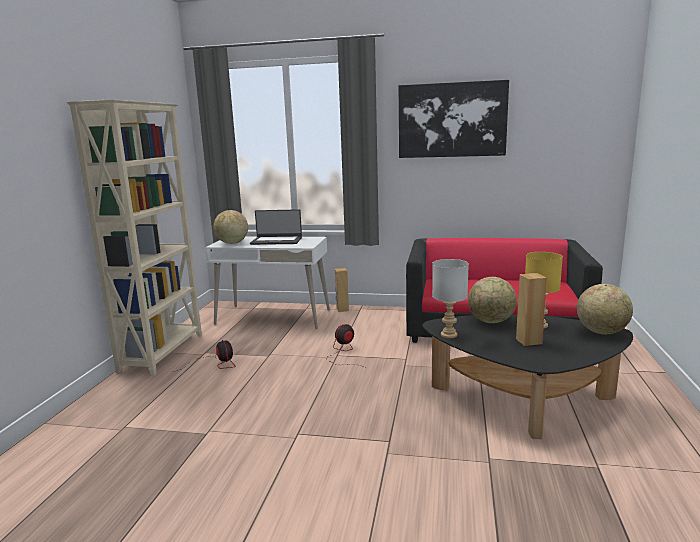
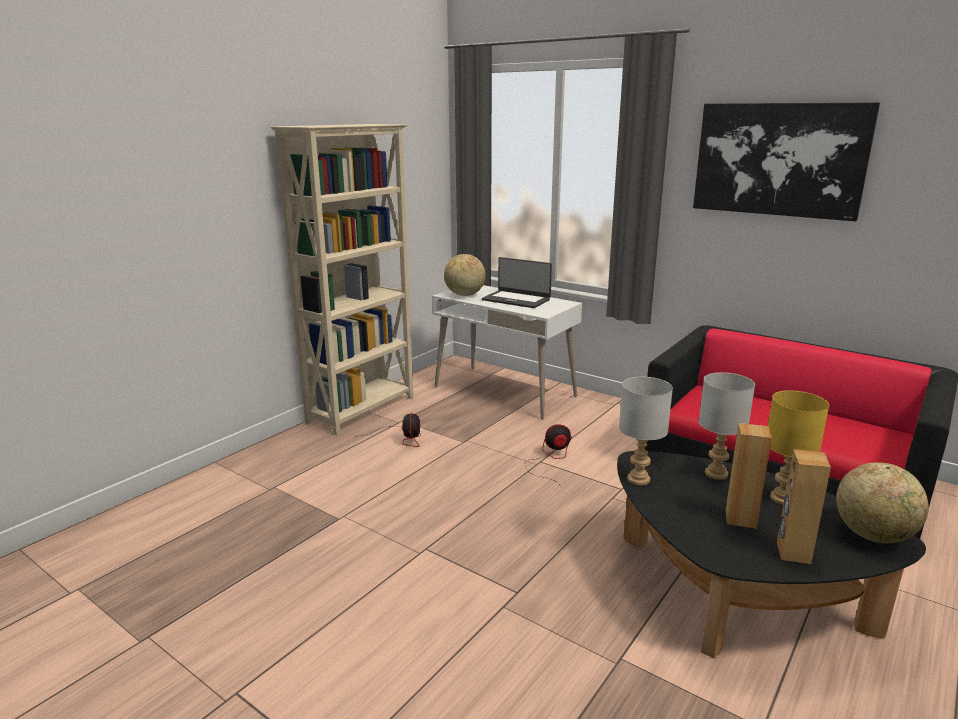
camera: 25 degrees right, 5 degrees up
brown speaker [335,268,349,312] -> brown speaker moved to [777,449,831,564]
globe [468,277,517,323] -> grey table lamp [699,372,755,480]

